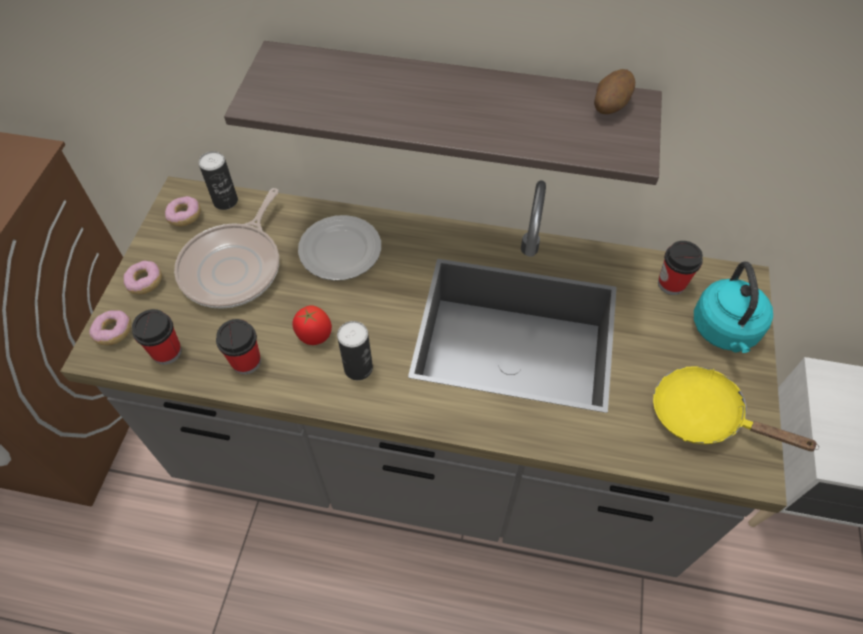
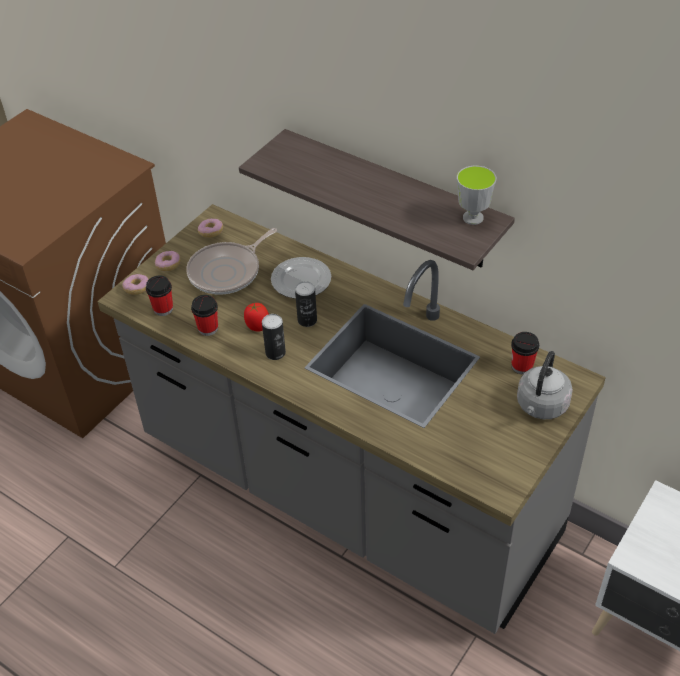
camera: 25 degrees right, 10 degrees down
can [198,151,238,210] -> can moved to [295,281,317,327]
potato [594,69,635,114] -> cup [457,165,496,225]
yellow frying pan [653,366,819,451] -> none
turquoise kettle [694,262,773,353] -> grey kettle [517,351,573,419]

